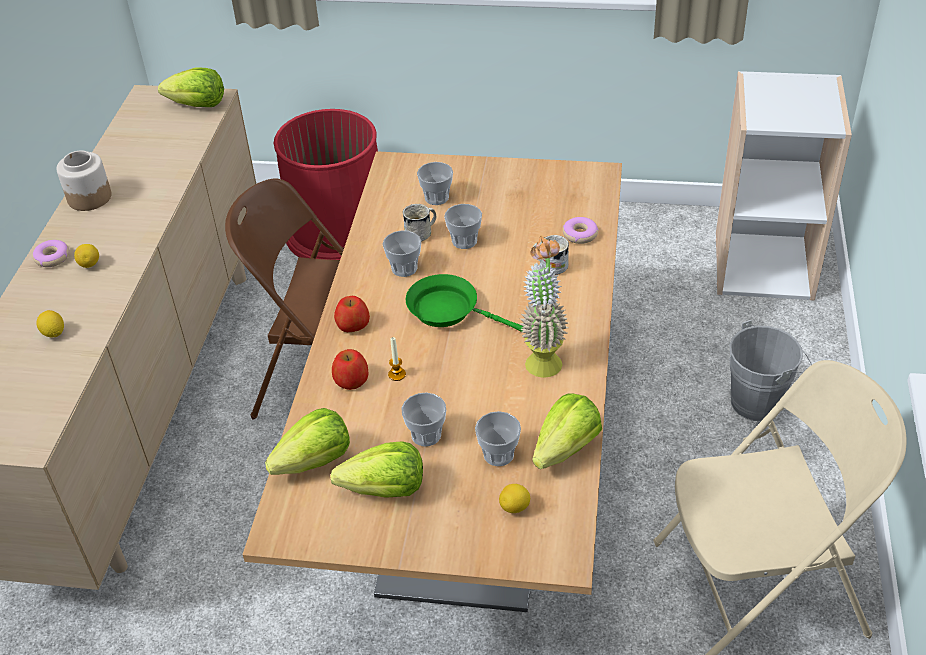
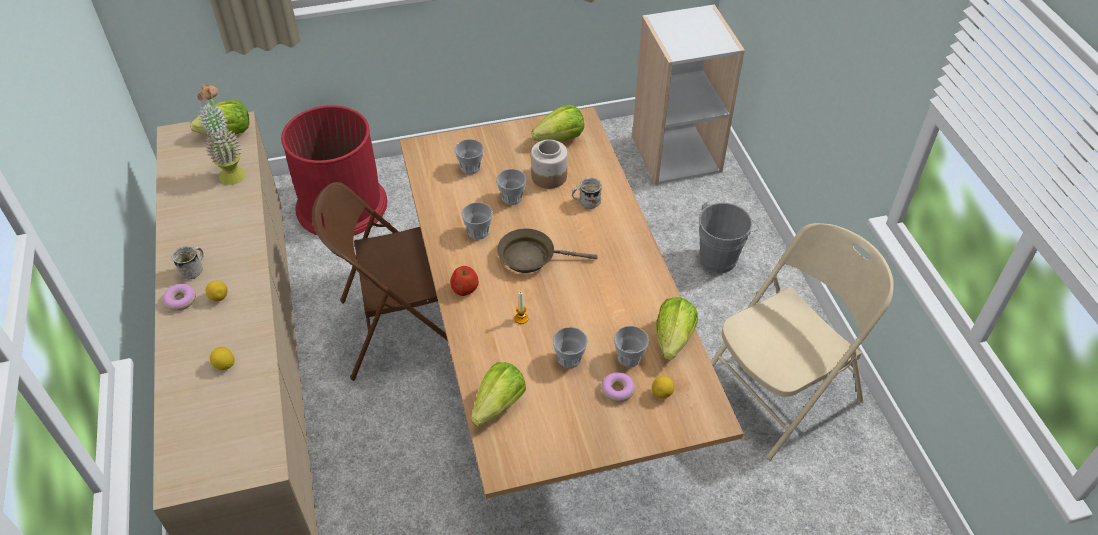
camera: 25 degrees left, 5 degrees up
jar [56,151,112,211] -> jar moved to [531,140,568,189]
lettuce [330,441,423,498] -> lettuce moved to [531,105,584,141]
apple [332,349,369,390] -> none
white mug [403,204,436,242] -> white mug moved to [172,246,204,279]
green frying pan [406,274,523,332] -> brown frying pan [497,229,598,273]
potted plant [519,236,569,378] -> potted plant moved to [197,84,246,185]
donut [563,217,598,244] -> donut moved to [601,372,635,402]

